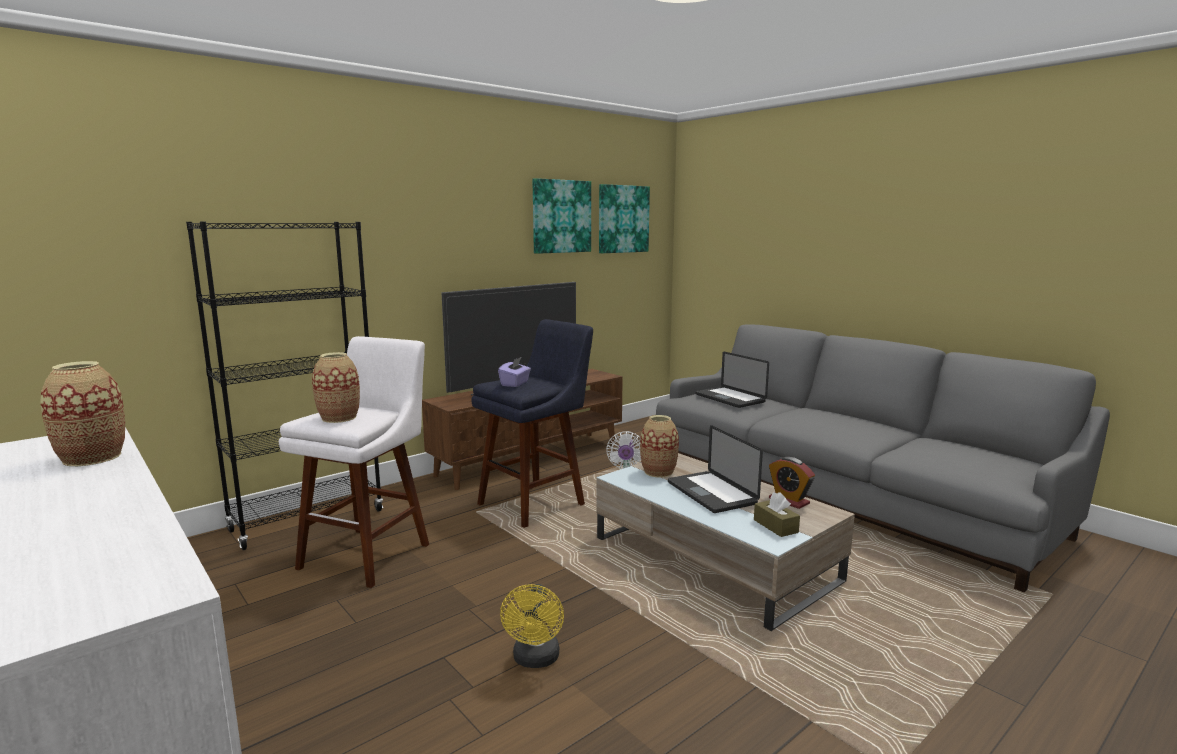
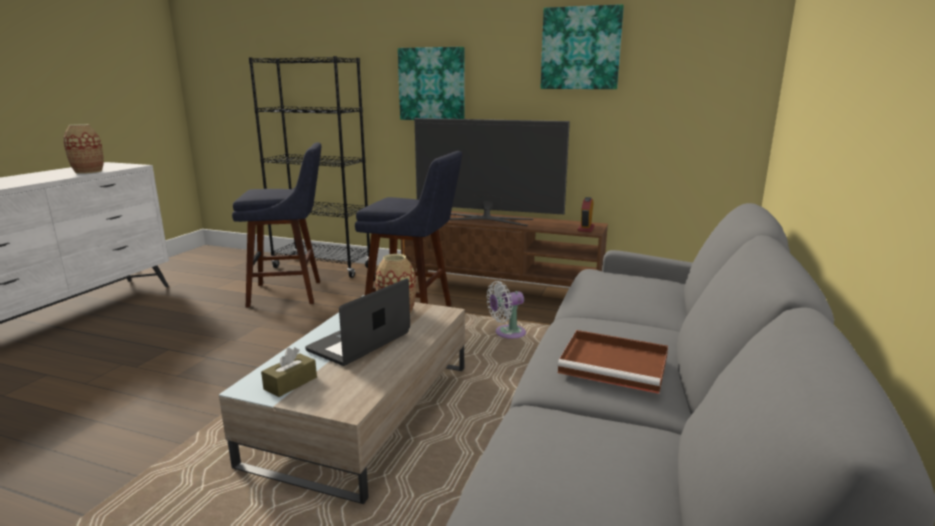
camera: 60 degrees right, 5 degrees up
white stool [279,336,429,588] -> blue stool [232,142,321,307]
vase [312,352,360,423] -> none
purple tissue box [498,357,531,387] -> none
yellow fan [500,584,564,668] -> none
picture [599,184,650,253] -> picture moved to [398,47,465,120]
laptop [695,352,769,408] -> none
alarm clock [769,457,815,509] -> alarm clock moved to [578,197,595,232]
none -> brown tray [558,330,668,394]

